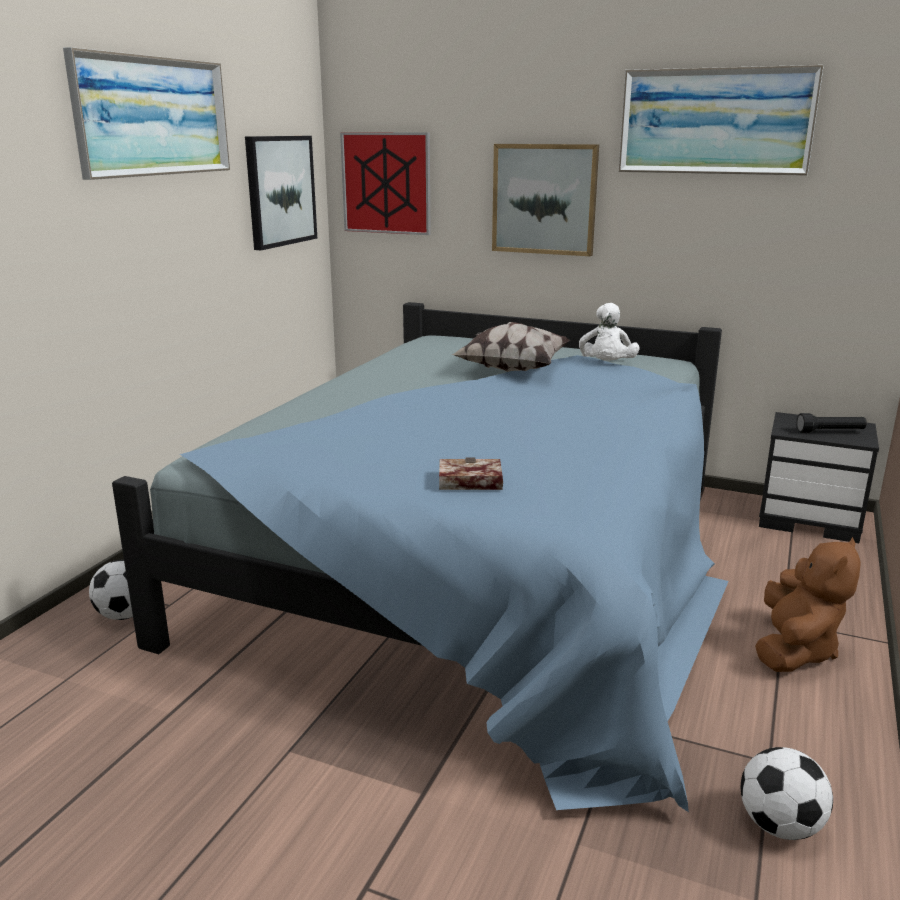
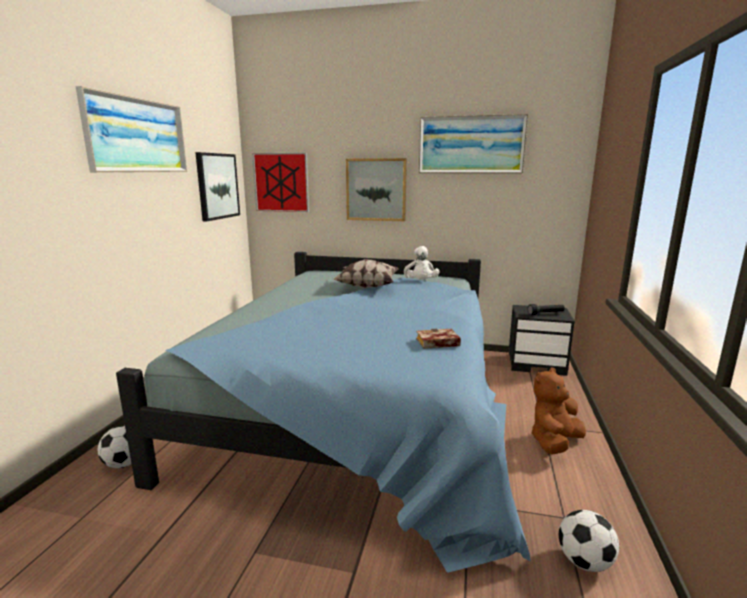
camera: 10 degrees left, 5 degrees down
book [439,457,503,490] -> book moved to [416,329,461,349]
brown plush toy [755,537,861,672] -> brown plush toy turned 150 degrees counterclockwise [531,368,586,455]

